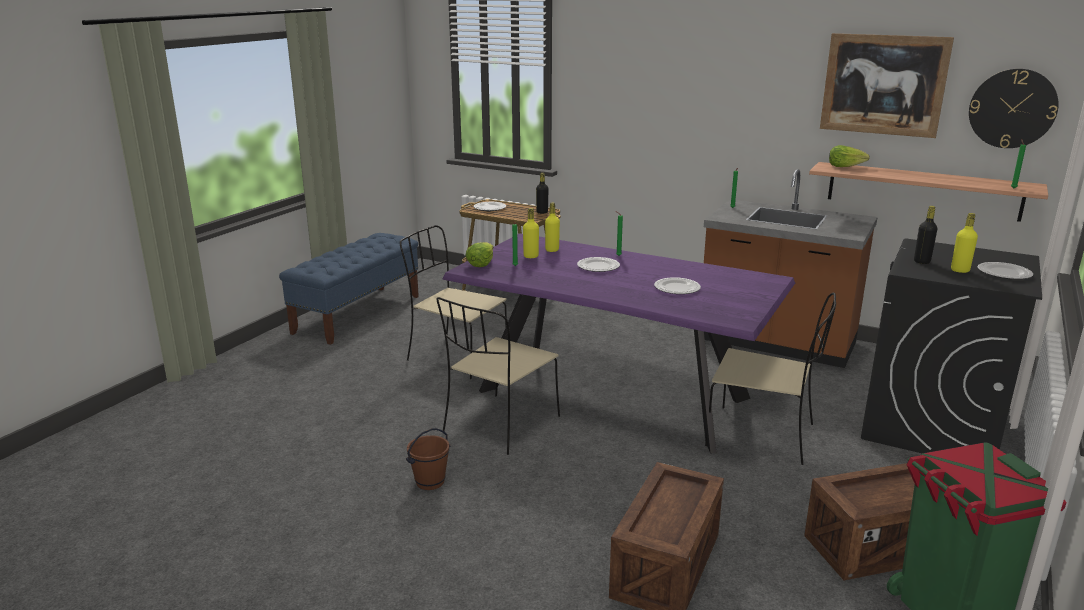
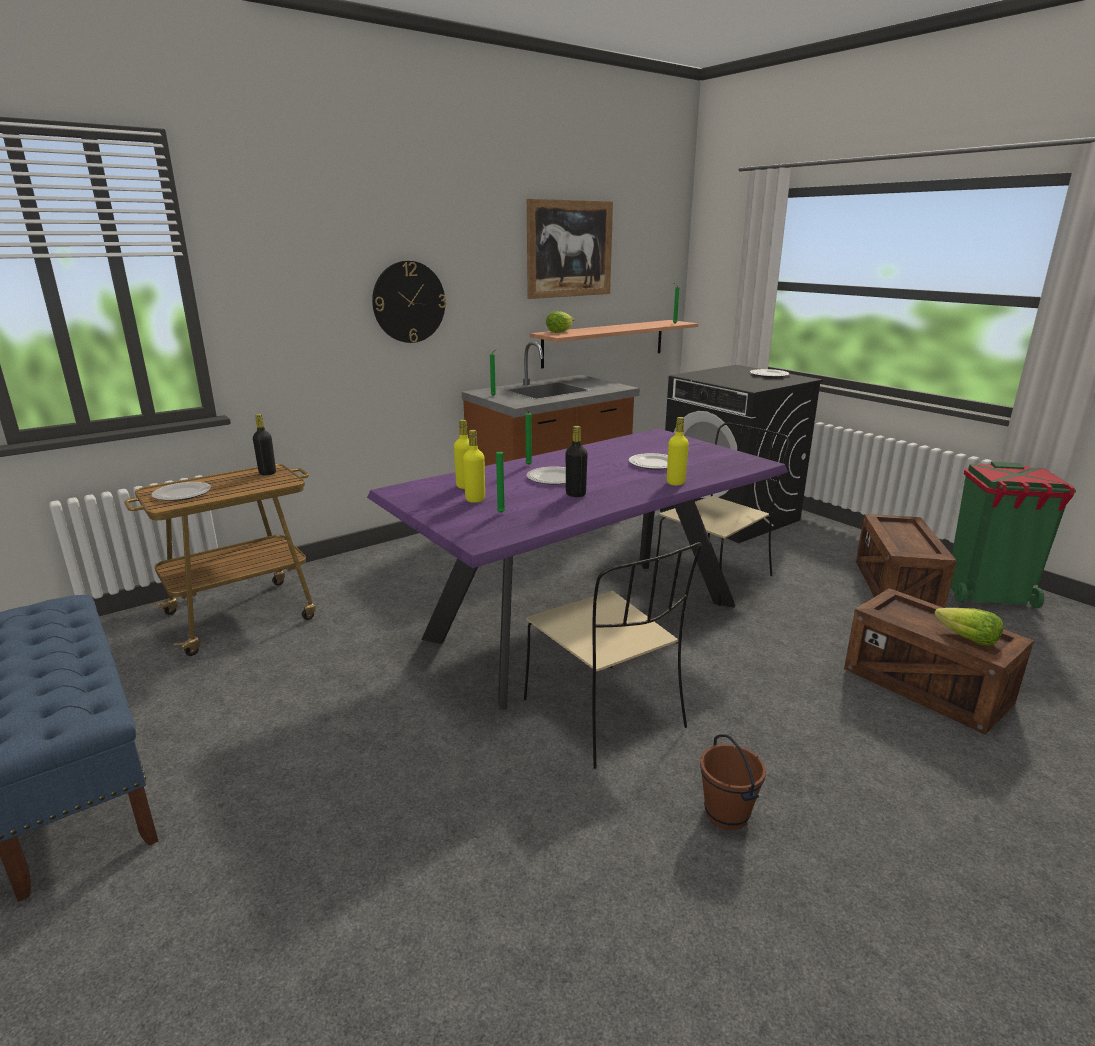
camera: 65 degrees left, 0 degrees up
beige chair [400,225,507,379] -> none
lettuce [465,242,494,267] -> lettuce moved to [934,608,1003,645]
black bottle [914,206,937,264] -> black bottle moved to [566,426,588,497]
yellow bottle [951,213,978,273] -> yellow bottle moved to [667,417,689,485]
wall clock [969,69,1059,148] -> wall clock moved to [372,261,446,343]

